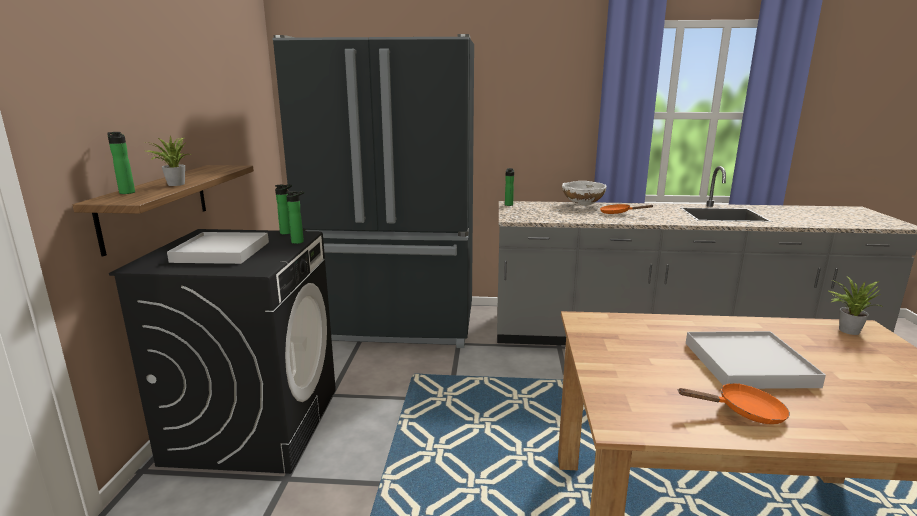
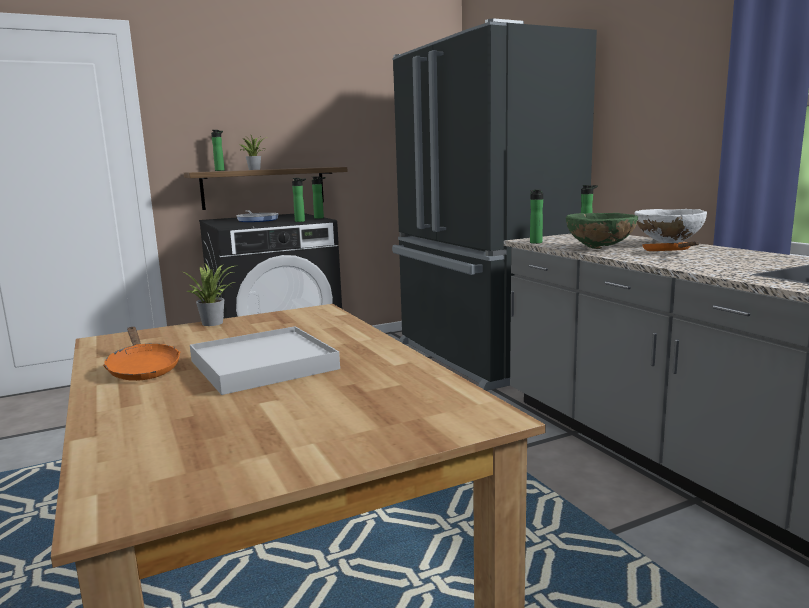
camera: 60 degrees right, 5 degrees down
white tray [167,232,269,264] -> frying pan [237,210,279,222]
potted plant [827,277,883,335] -> potted plant moved to [181,263,238,326]
none -> bottle [530,189,543,244]
none -> green bowl [566,213,638,249]

